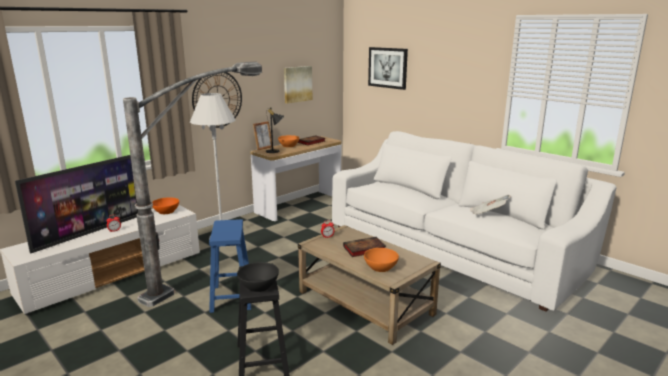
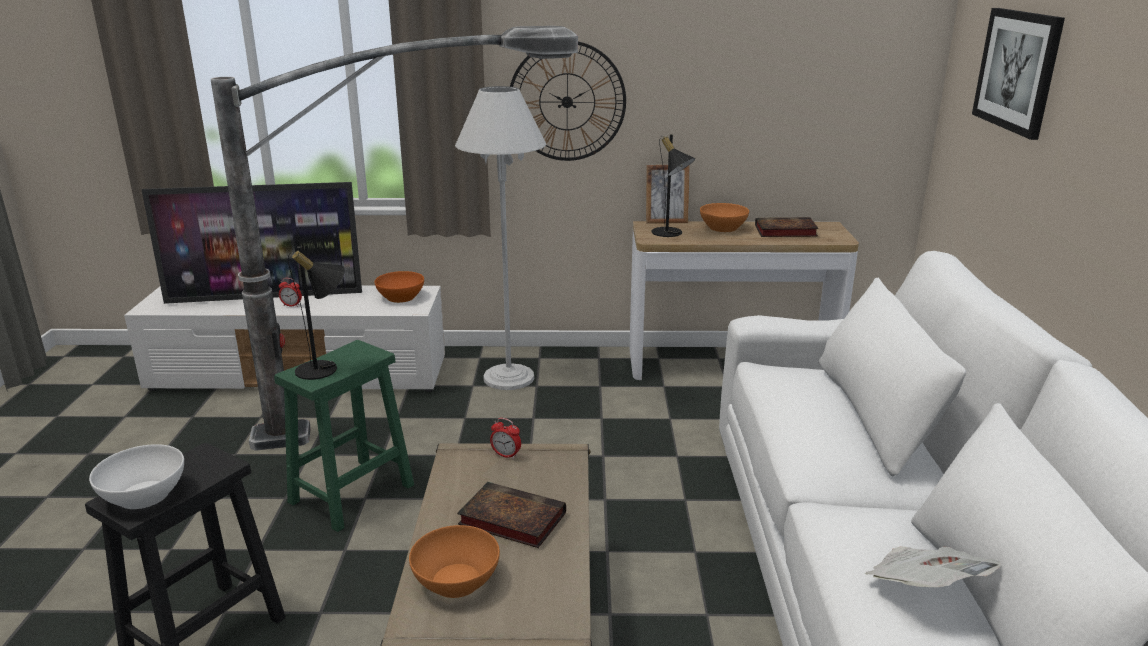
camera: 45 degrees right, 5 degrees up
blue stool [209,219,251,313] -> green stool [274,340,414,532]
black bowl [237,262,279,292] -> white bowl [89,444,184,509]
picture [284,66,312,103] -> none
none -> black table lamp [288,246,345,380]

